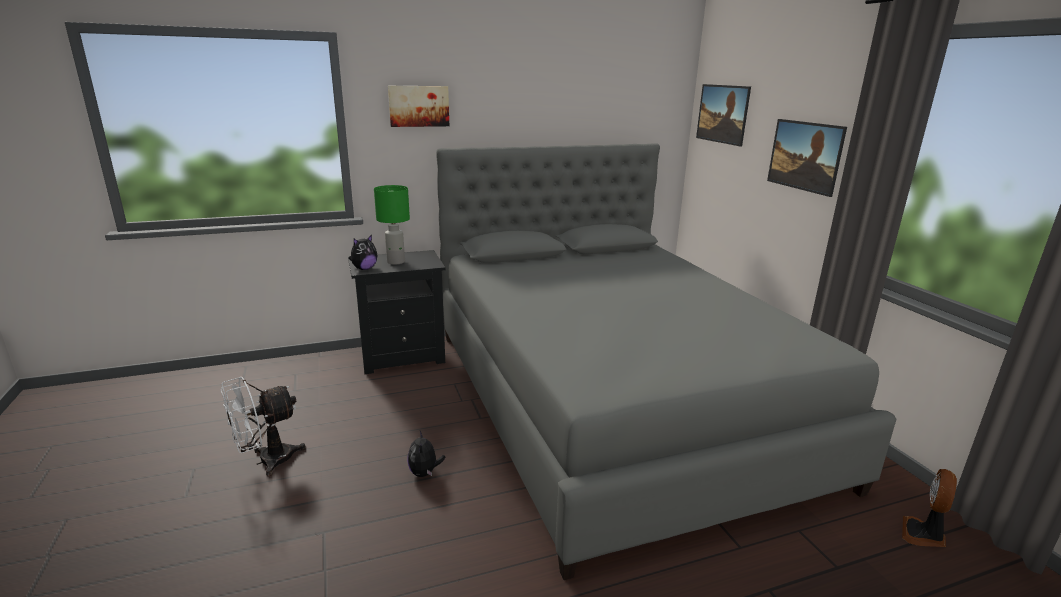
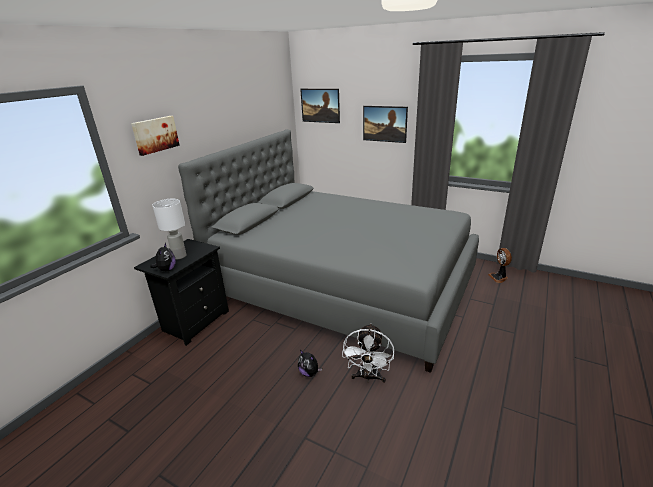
camera: 40 degrees left, 5 degrees up
white fan [221,377,306,476] -> white fan moved to [342,323,394,383]
green table lamp [374,185,410,265] -> white table lamp [152,199,186,259]

